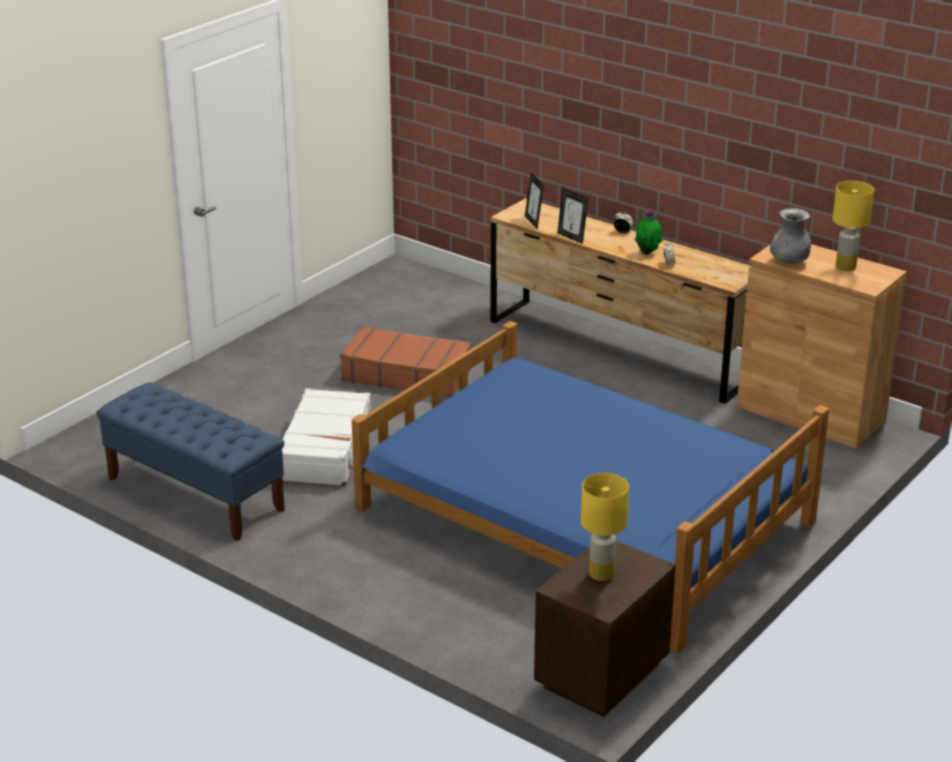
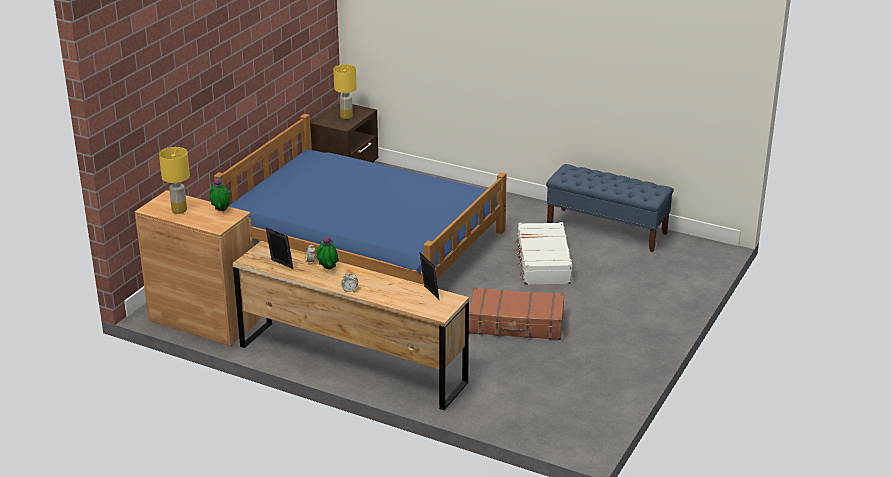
camera: 170 degrees right, 0 degrees up
picture frame [557,188,588,244] -> picture frame moved to [266,228,293,269]
grey vase [770,208,811,264] -> potted plant [209,177,230,211]

